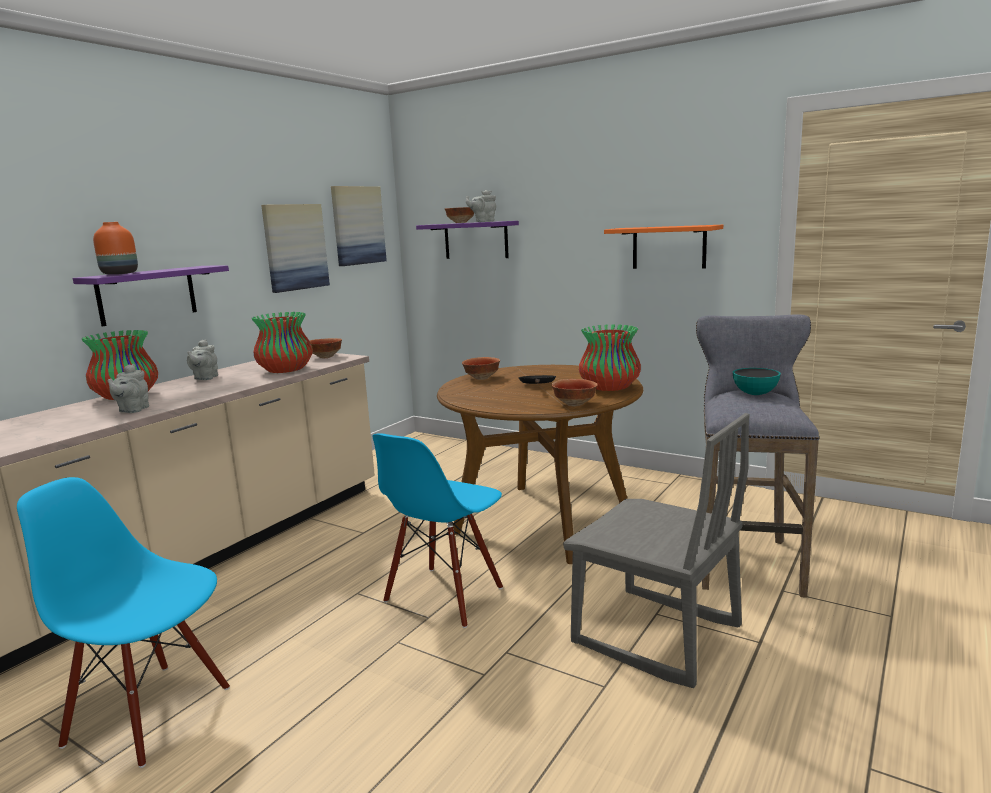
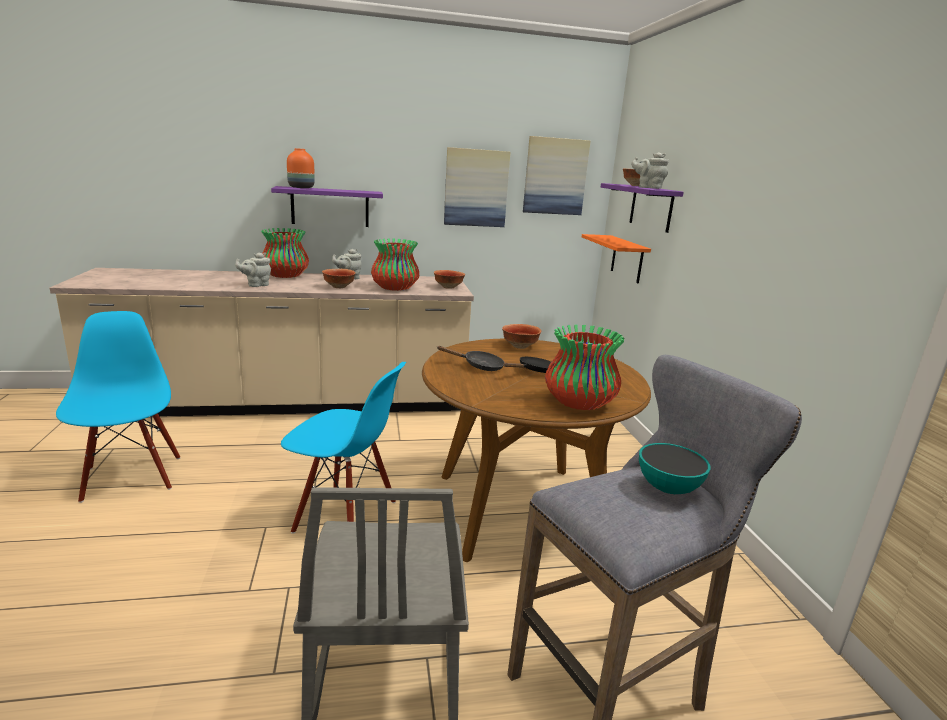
camera: 45 degrees right, 5 degrees up
blue chair [372,433,503,628] -> blue chair turned 150 degrees counterclockwise [281,362,406,534]
bowl [552,379,598,406] -> bowl moved to [322,269,356,288]
orange shelf [604,225,723,269] -> orange shelf moved to [582,234,651,283]
none -> black frying pan [437,346,505,371]

